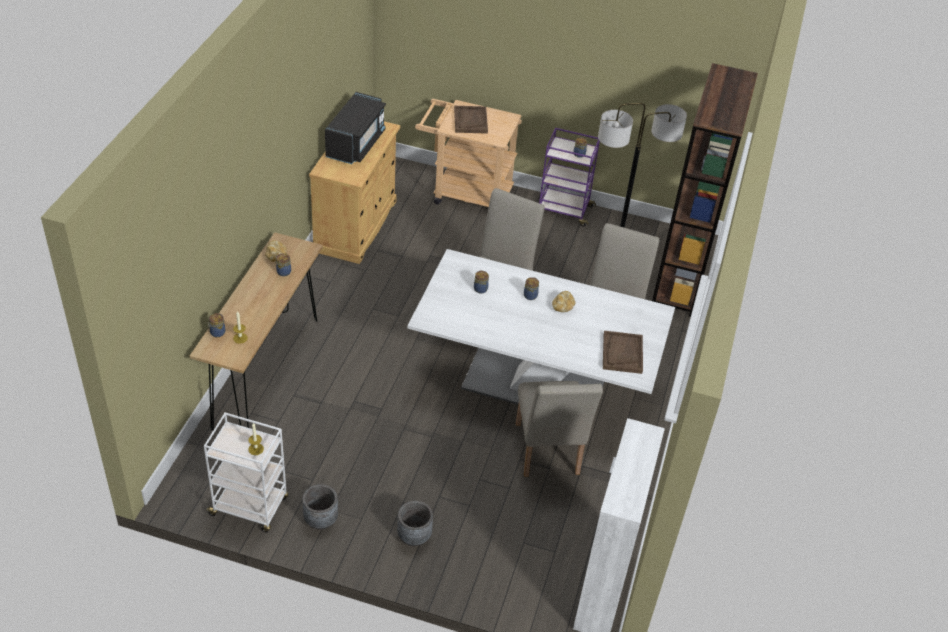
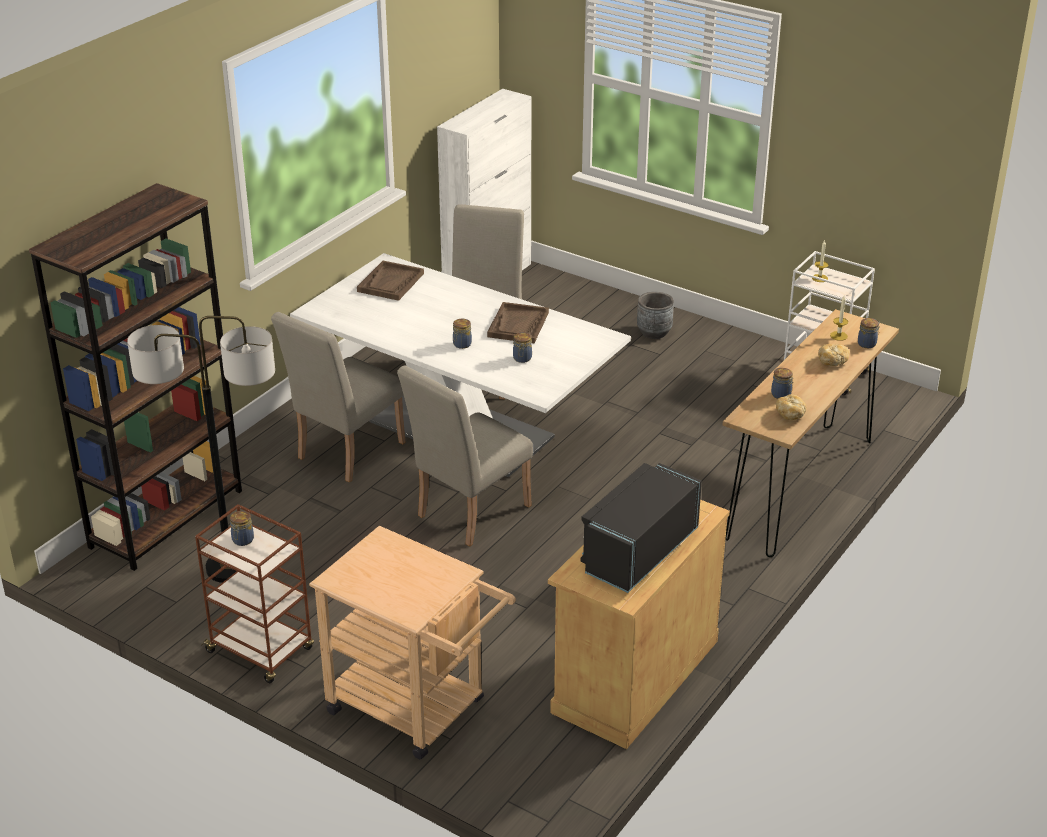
camera: 160 degrees left, 10 degrees down
grey planter [302,484,338,530] -> none
brown tray [454,106,488,134] -> brown tray moved to [487,302,549,343]
purple cart [539,128,600,227] -> brown cart [195,504,314,683]
bread [552,291,575,312] -> bread moved to [818,344,850,366]

